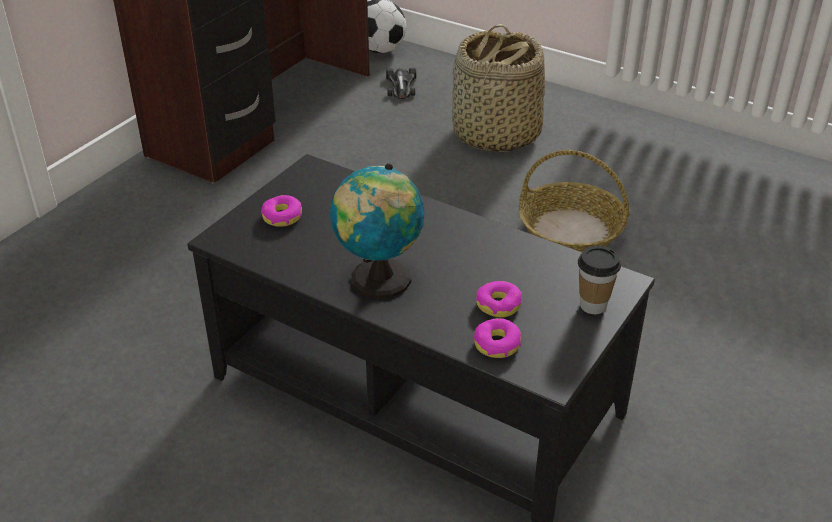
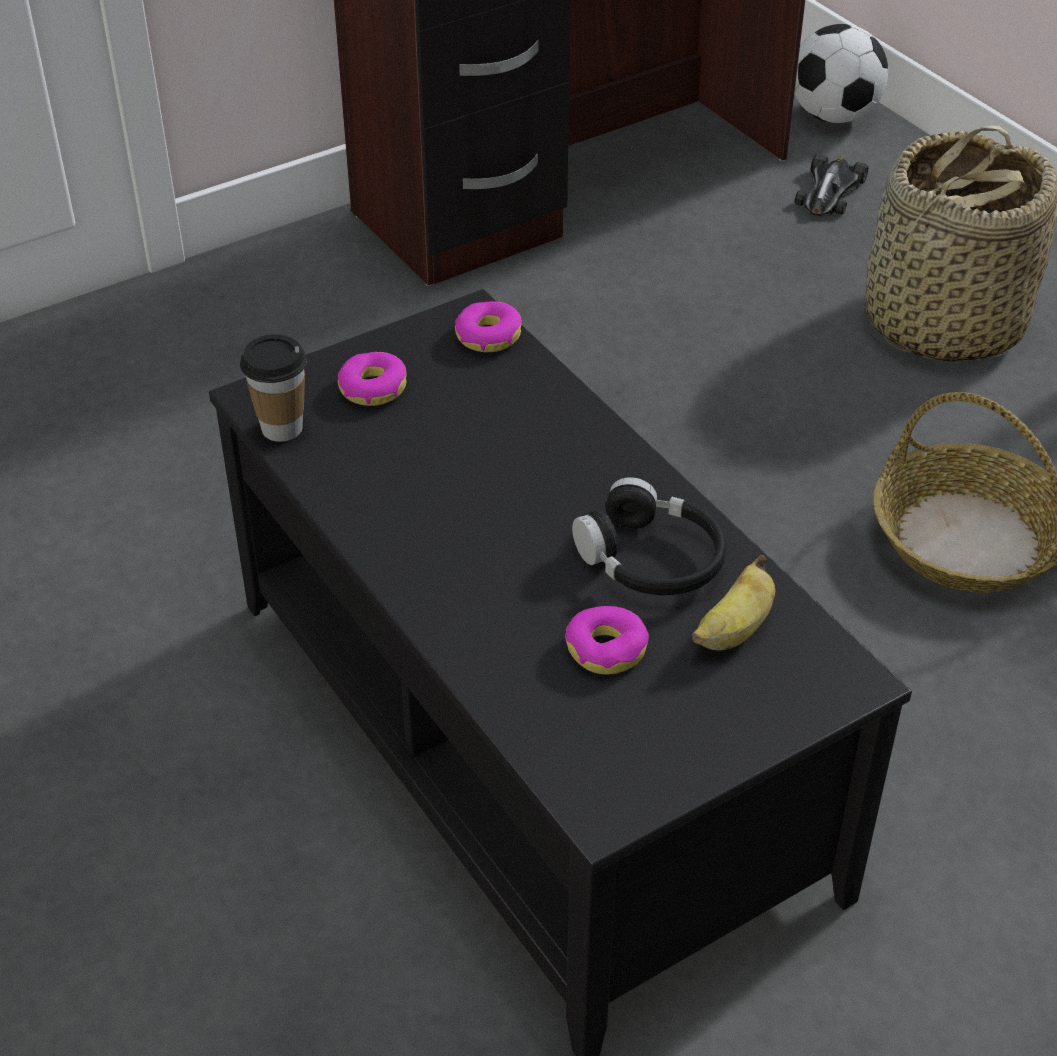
camera: 25 degrees right, 5 degrees up
globe [330,163,424,299] -> none
donut [474,318,521,358] -> donut moved to [455,301,522,352]
cup [578,246,621,314] -> cup moved to [240,334,307,442]
none -> black headphones [572,477,726,595]
none -> banana [692,555,775,650]

